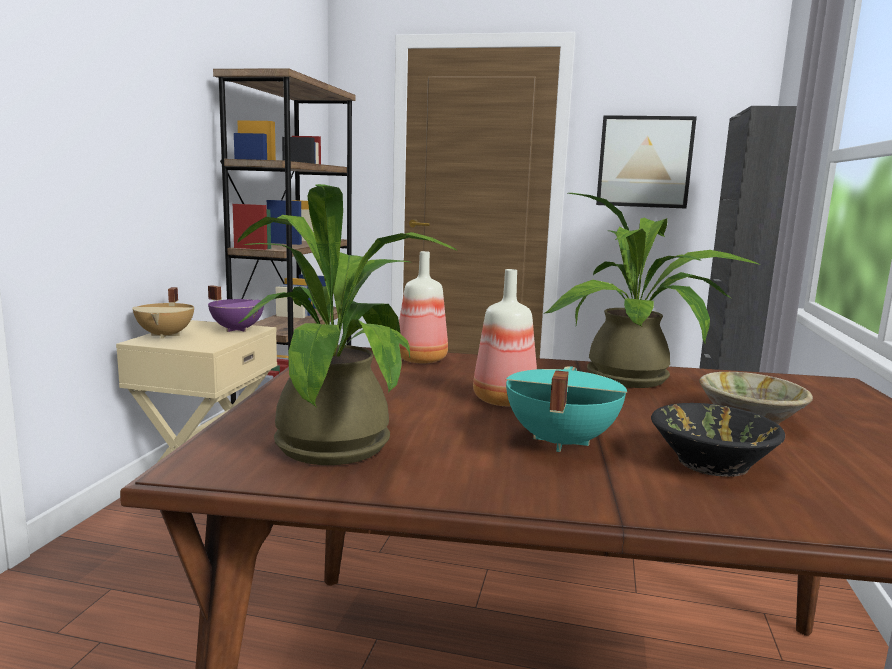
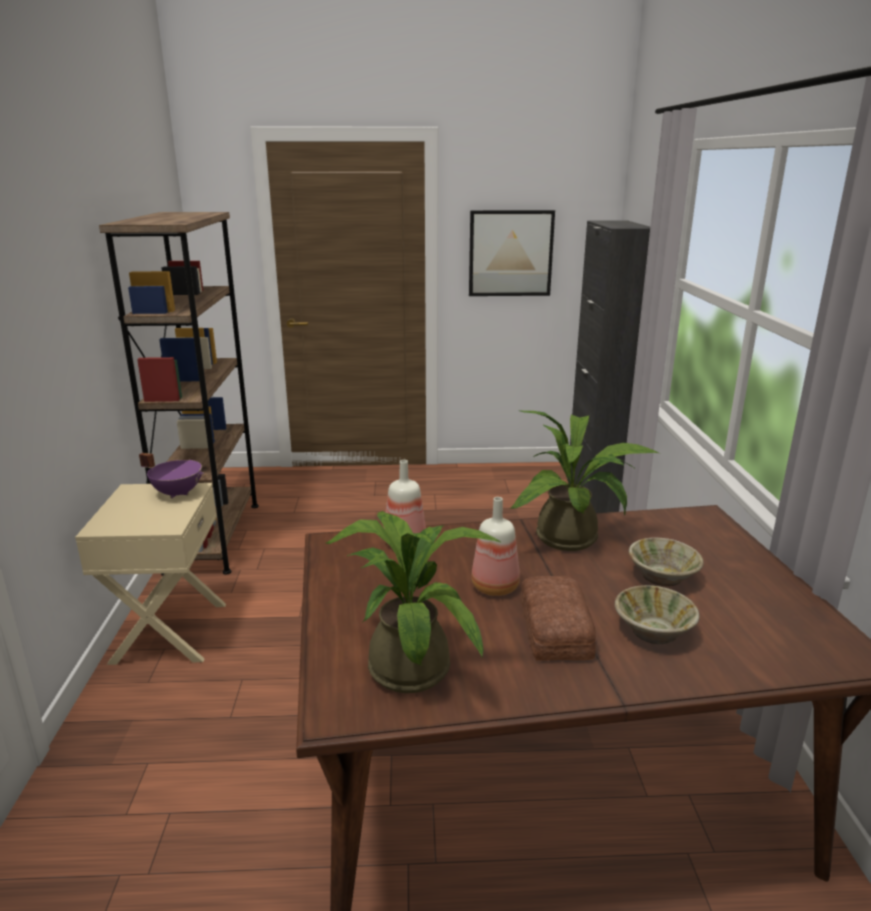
camera: 15 degrees left, 10 degrees up
beige cooking pot [132,287,194,339] -> none
turquoise cooking pot [506,366,627,452] -> bread [521,576,596,661]
black bowl [651,403,785,477] -> beige bowl [615,585,700,644]

